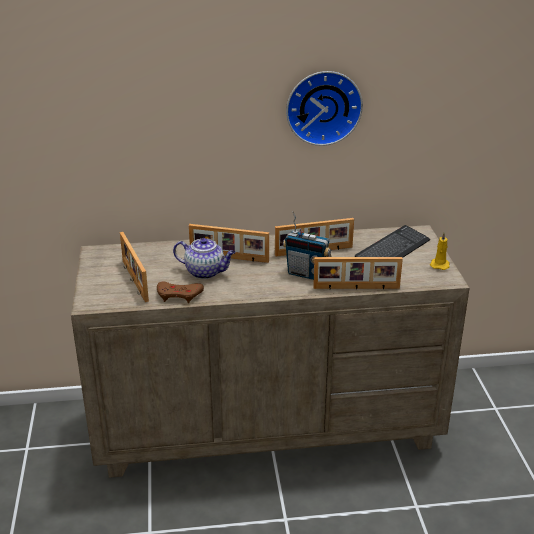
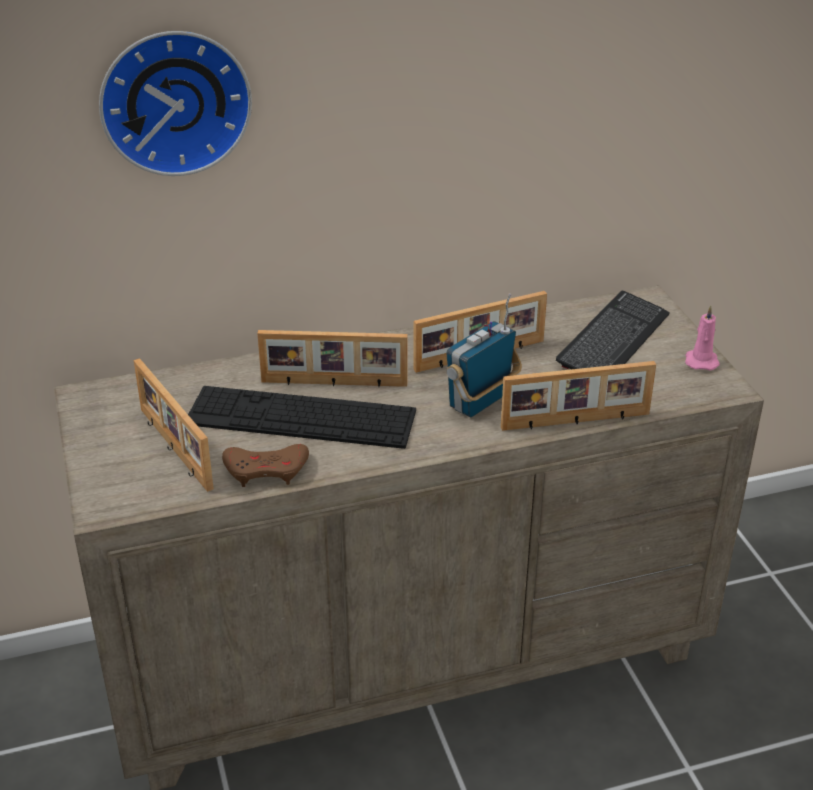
camera: 10 degrees left, 5 degrees up
teapot [173,238,236,279] -> keyboard [188,386,416,449]
radio [283,211,332,280] -> radio turned 120 degrees clockwise [446,293,522,418]
wall clock [286,71,363,146] -> wall clock moved to [99,31,252,176]
yellow candle [430,232,450,270] -> pink candle [685,305,720,371]

